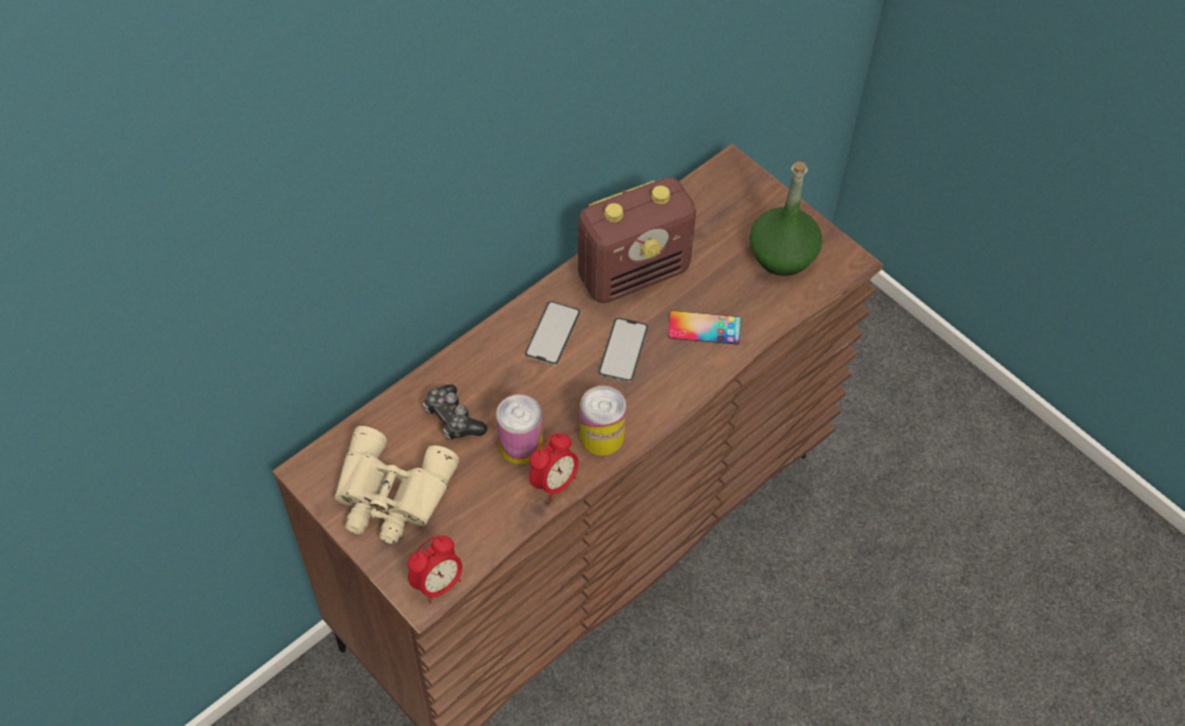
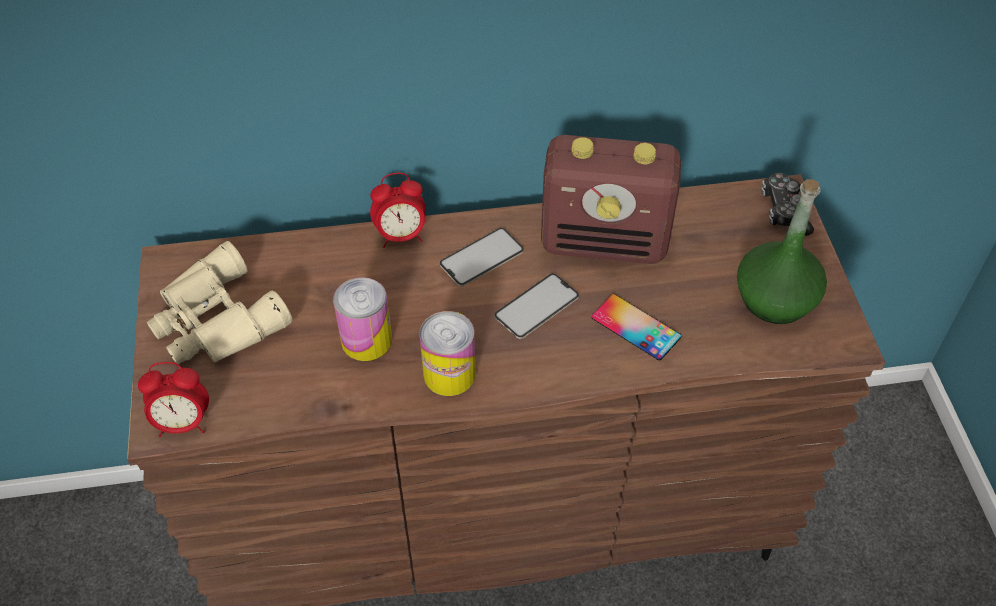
camera: 35 degrees right, 5 degrees down
game controller [423,384,488,440] -> game controller moved to [762,173,814,236]
alarm clock [529,433,578,501] -> alarm clock moved to [370,173,426,248]

